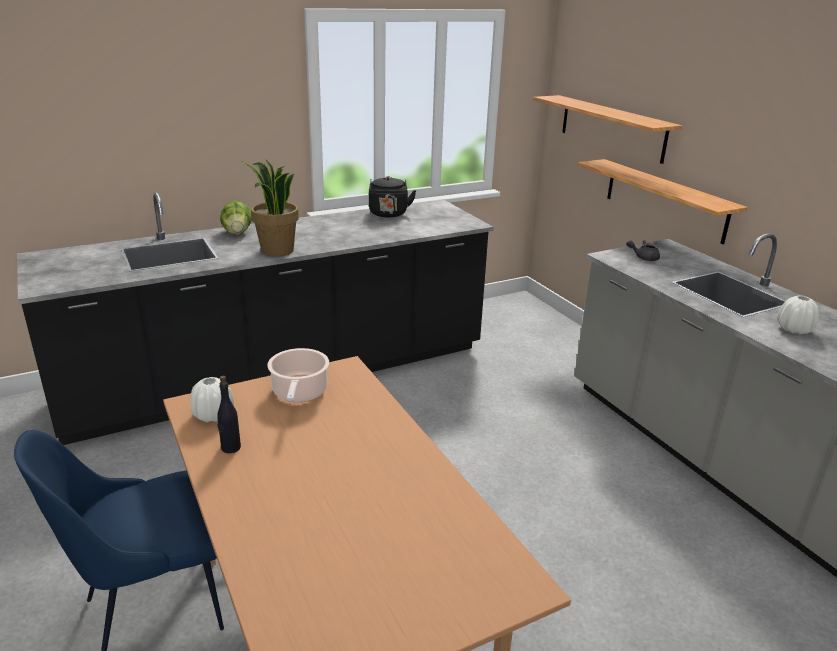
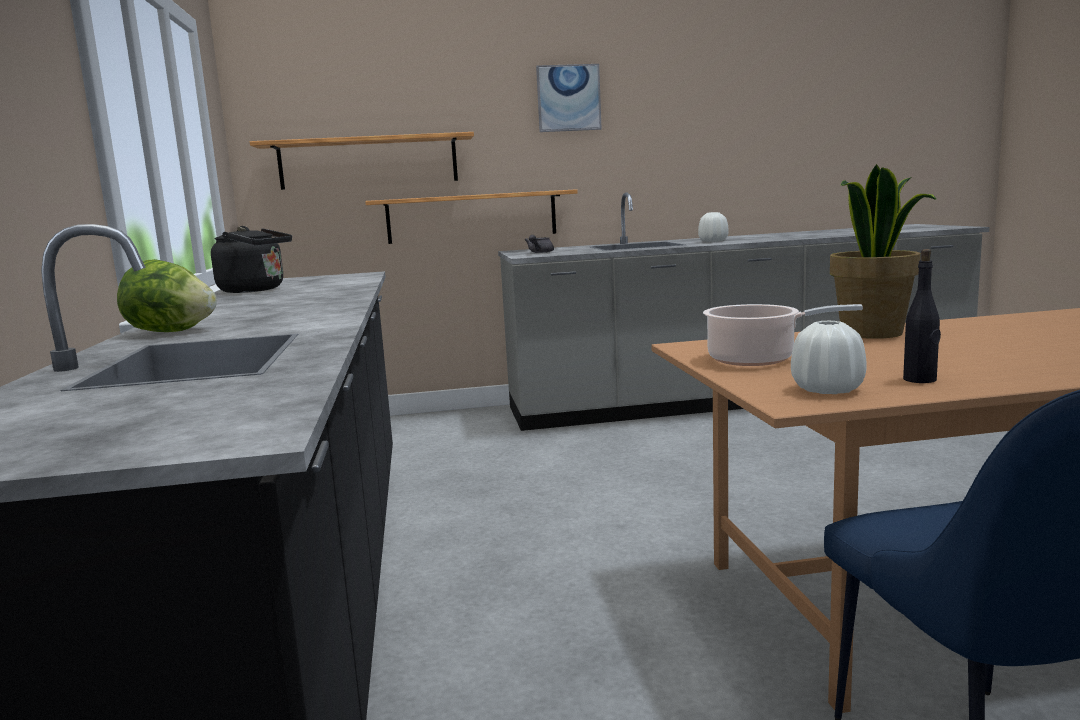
camera: 70 degrees left, 15 degrees down
potted plant [242,160,299,257] -> potted plant moved to [830,164,937,339]
none -> picture [536,64,602,132]

